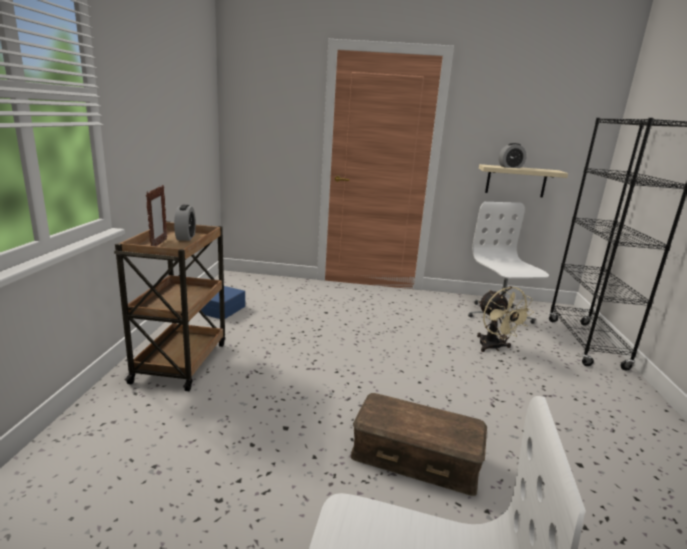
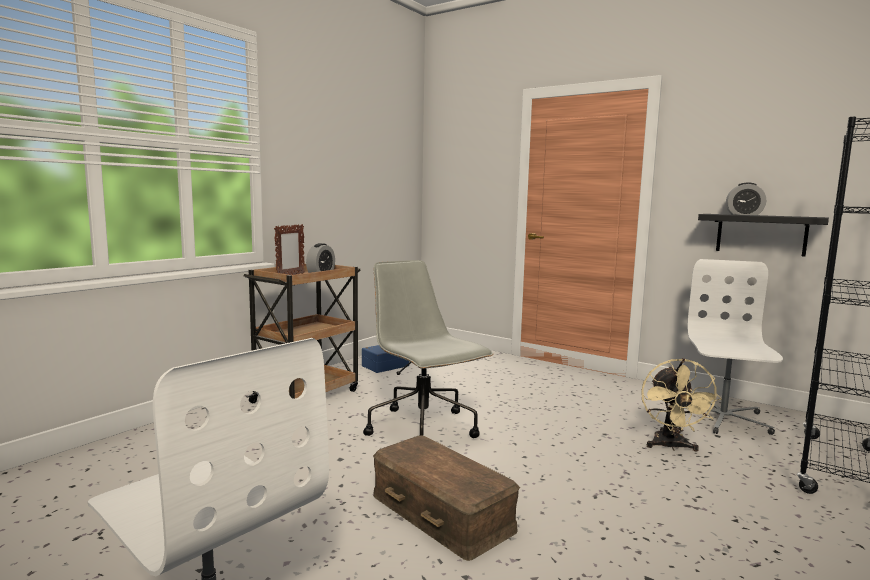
camera: 30 degrees right, 10 degrees down
beige shelf [479,164,568,197] -> black shelf [698,214,829,256]
none -> grey office chair [363,260,493,438]

